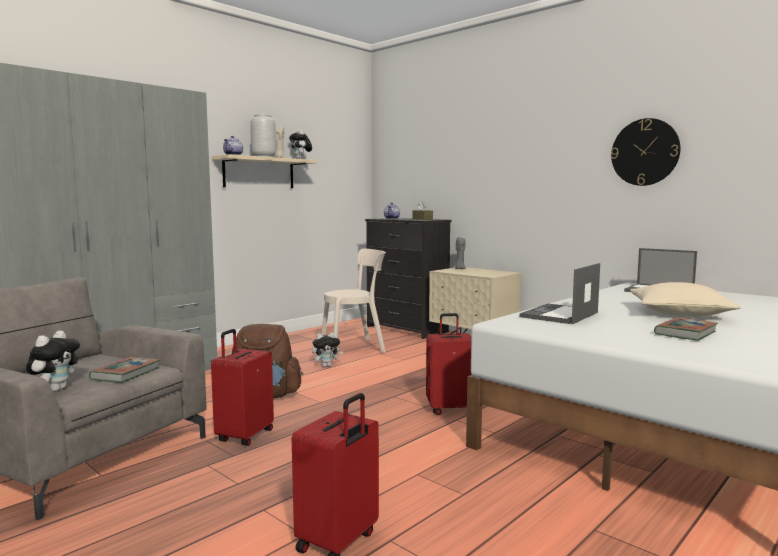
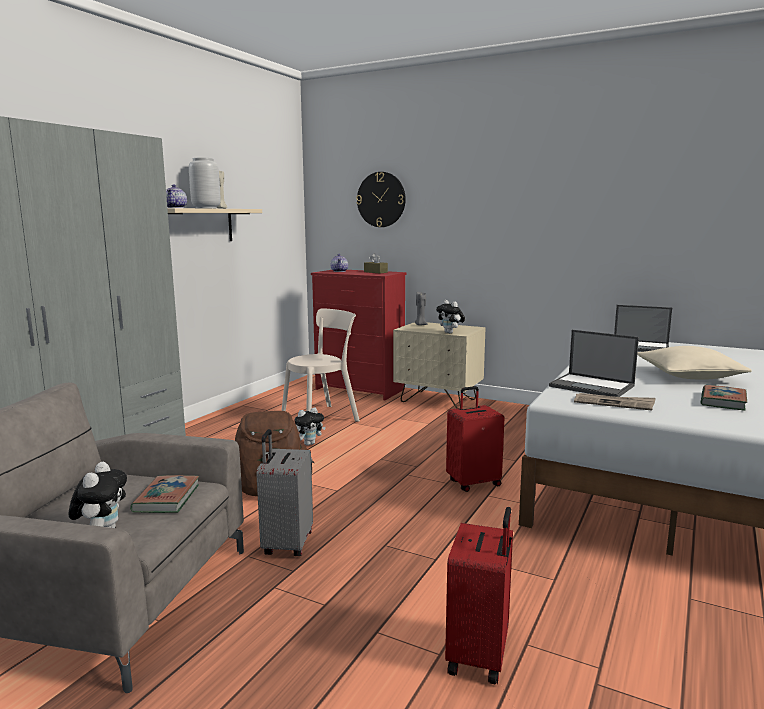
camera: 15 degrees left, 5 degrees up
red suitcase [211,329,274,446] -> grey suitcase [256,429,313,556]
plush toy [289,130,312,159] -> plush toy moved to [436,300,465,333]
black dresser [365,218,452,339] -> red dresser [311,270,406,400]
laptop [519,263,600,324] -> laptop turned 75 degrees counterclockwise [549,330,639,397]
wall clock [611,118,680,186] -> wall clock moved to [356,172,406,227]
none -> newspaper [574,393,656,411]

